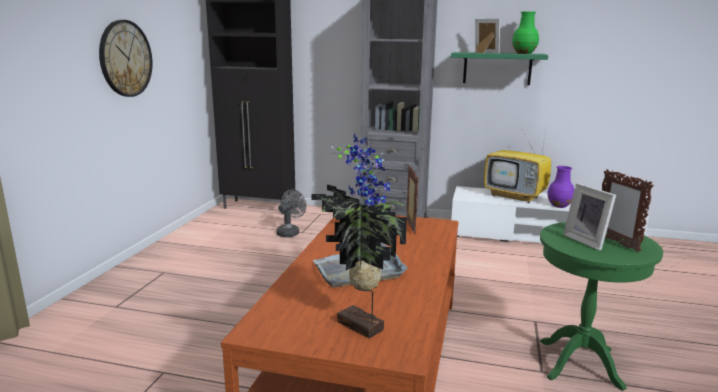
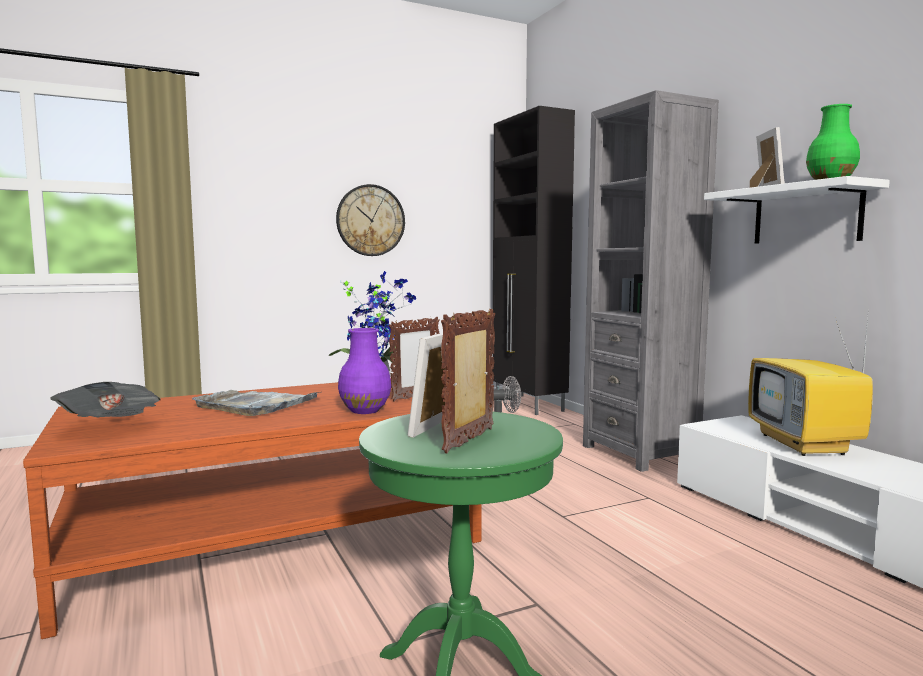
camera: 50 degrees right, 10 degrees down
potted plant [311,184,407,338] -> newspaper [50,382,160,417]
green shelf [451,52,548,85] -> white shelf [704,176,890,244]
purple vase [547,166,574,208] -> purple vase moved to [338,328,391,414]

